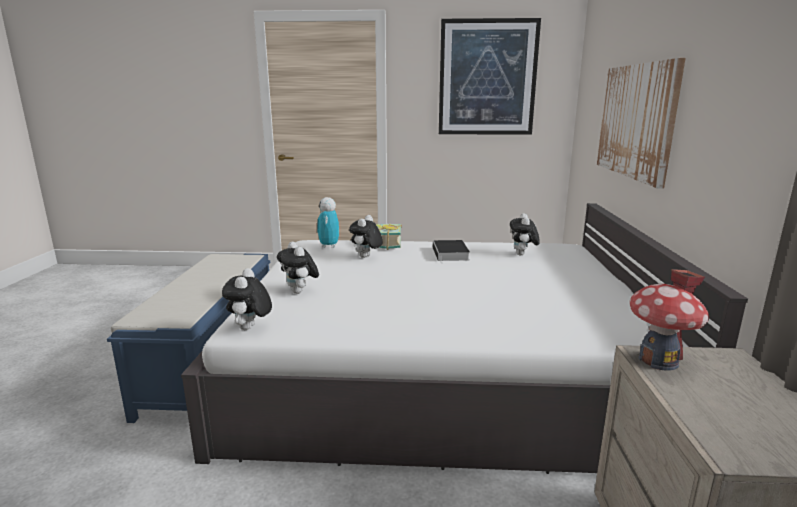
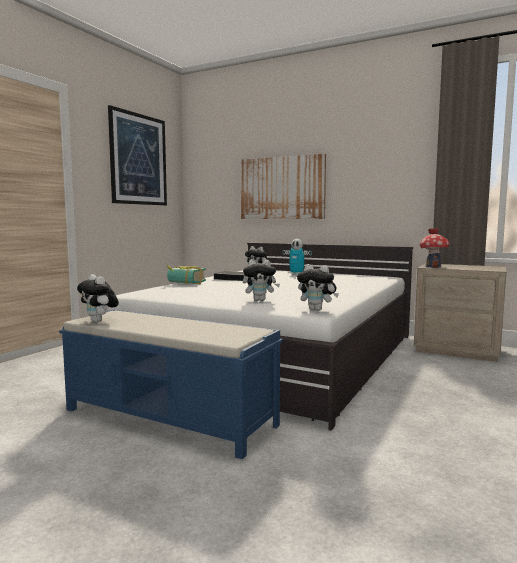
camera: 65 degrees left, 10 degrees down
toy robot [317,197,339,248] -> toy robot moved to [282,239,312,275]
plush toy [349,215,383,258] -> plush toy moved to [77,274,119,323]

